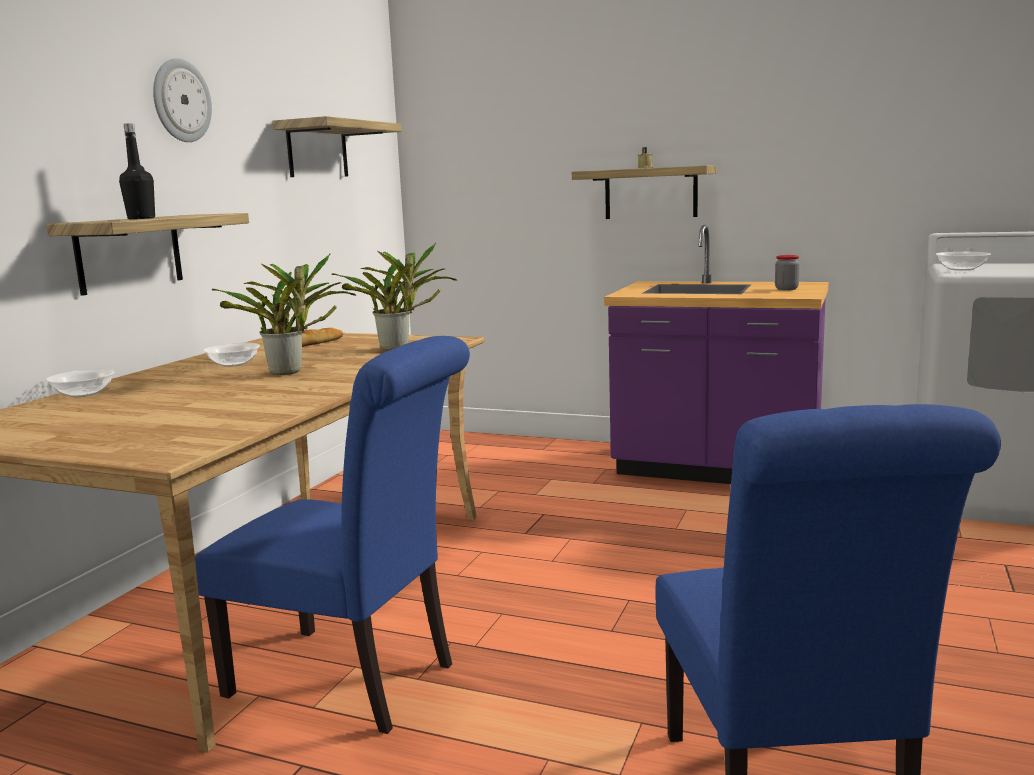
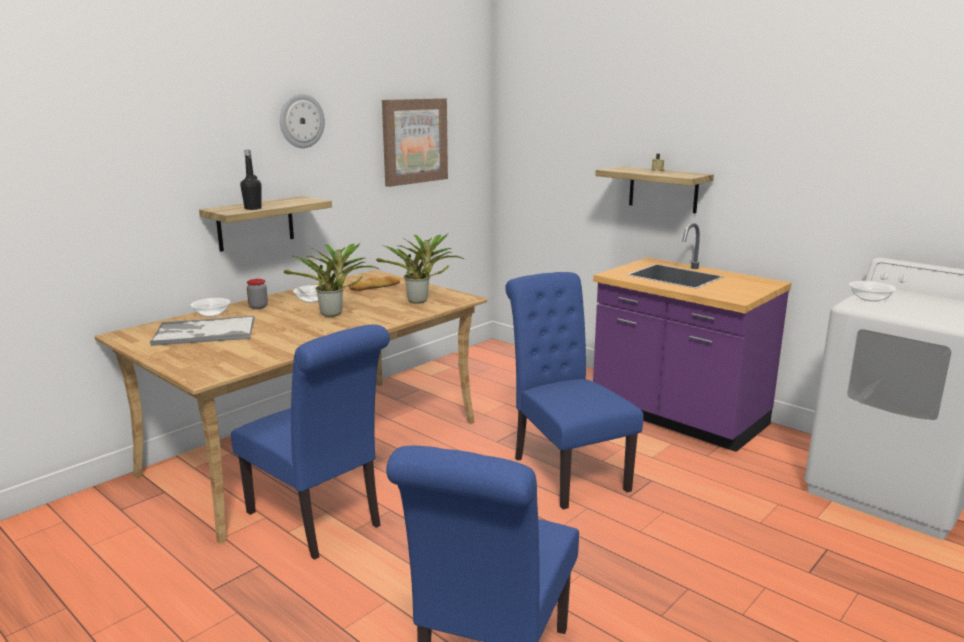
camera: 20 degrees right, 5 degrees up
shelf [273,116,401,177] -> picture [382,98,448,187]
jar [775,255,800,290] -> jar moved to [247,279,268,309]
none -> tray [150,316,255,346]
none -> blue chair [505,272,644,510]

